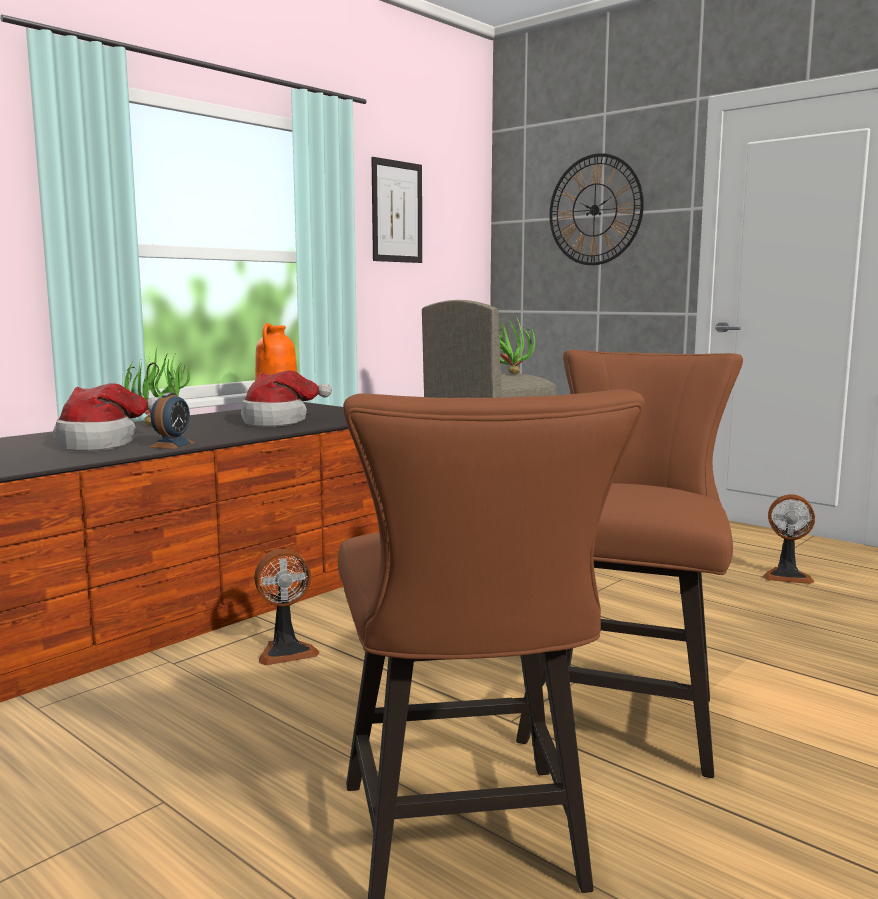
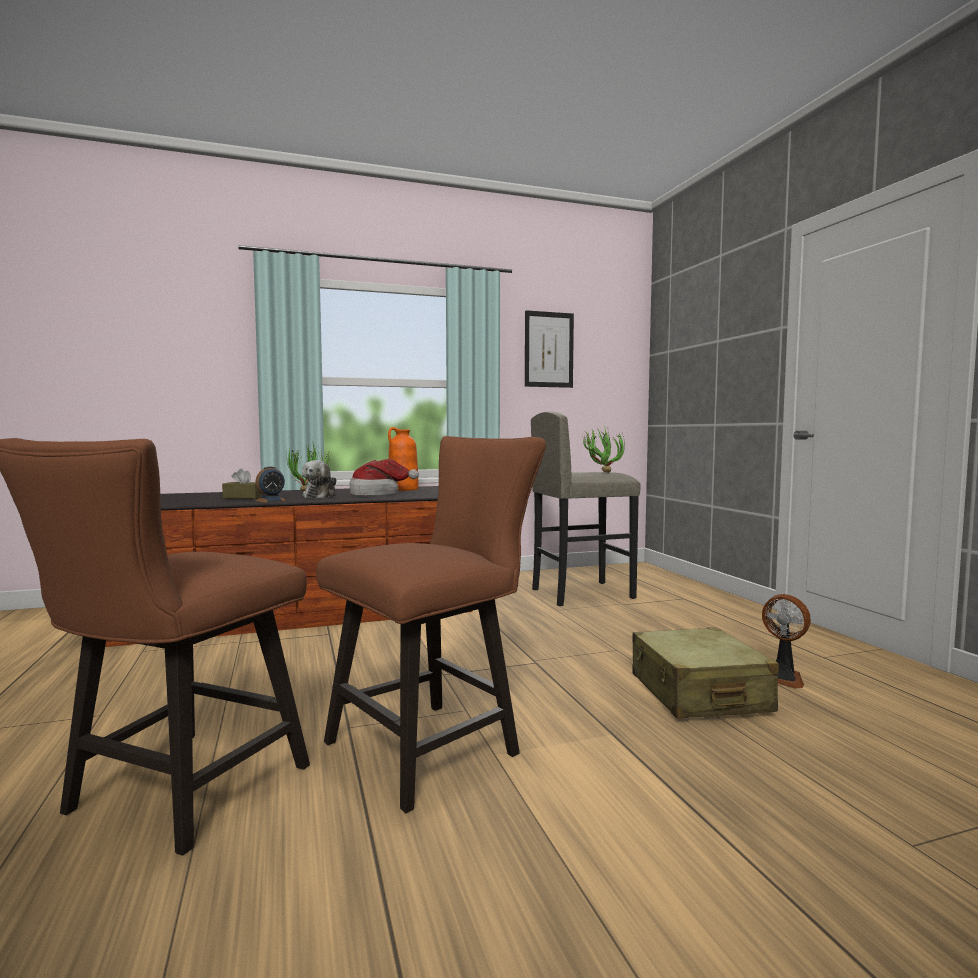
camera: 30 degrees right, 5 degrees down
hat [53,383,158,451] -> brown tissue box [222,469,263,499]
fan [254,549,319,665] -> none
wall clock [549,153,644,265] -> none
none -> plush toy [302,460,336,498]
none -> beige suitcase [633,627,779,719]

